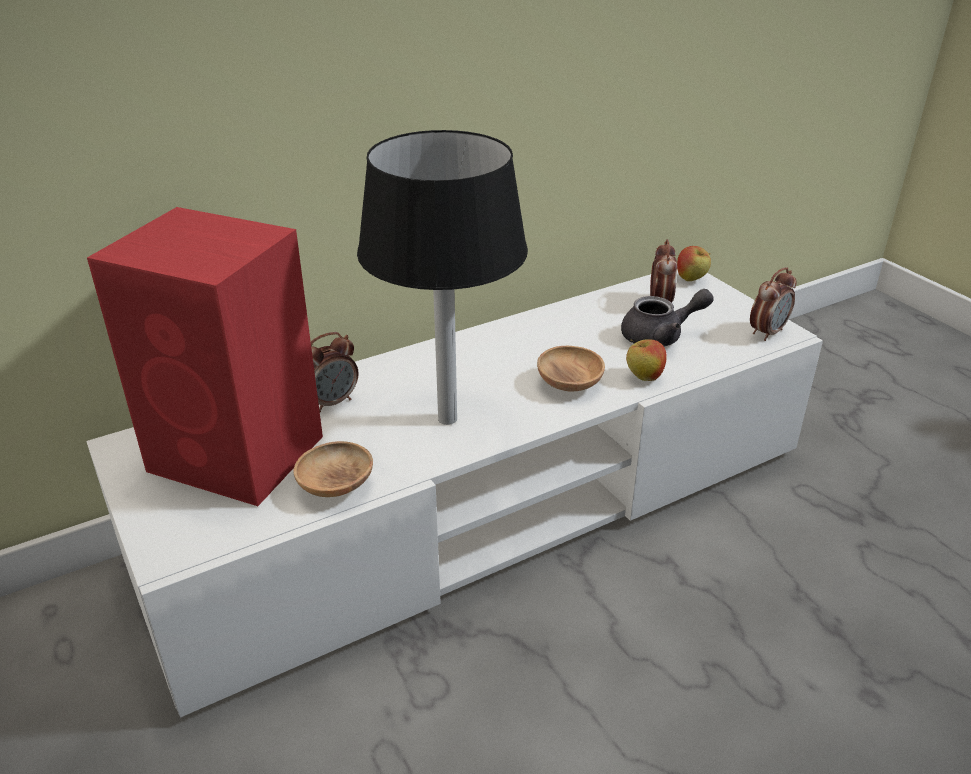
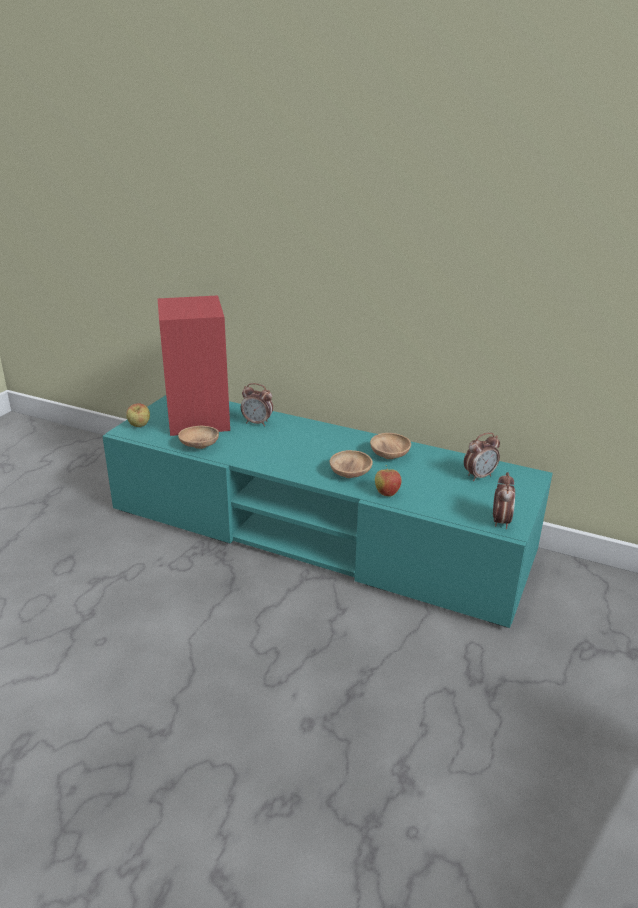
camera: 55 degrees right, 5 degrees down
white tv stand [86,269,823,718] -> turquoise tv stand [102,395,553,628]
black table lamp [357,130,528,425] -> none
grey teapot [621,289,714,347] -> none
apple [677,246,711,281] -> apple moved to [126,403,150,427]
alarm clock [750,267,797,341] -> alarm clock turned 90 degrees counterclockwise [493,472,515,529]
none -> brown bowl [370,433,411,459]

